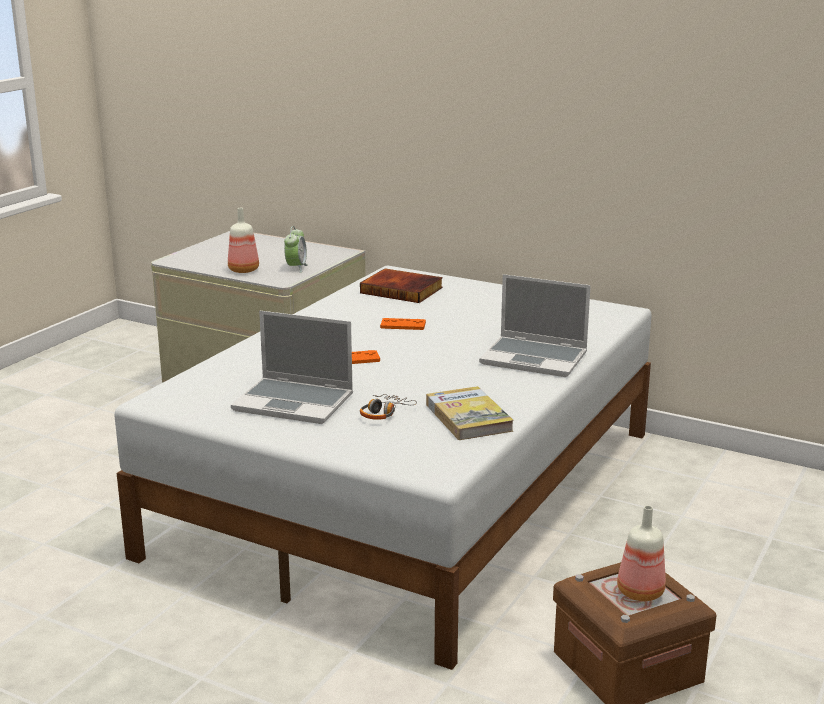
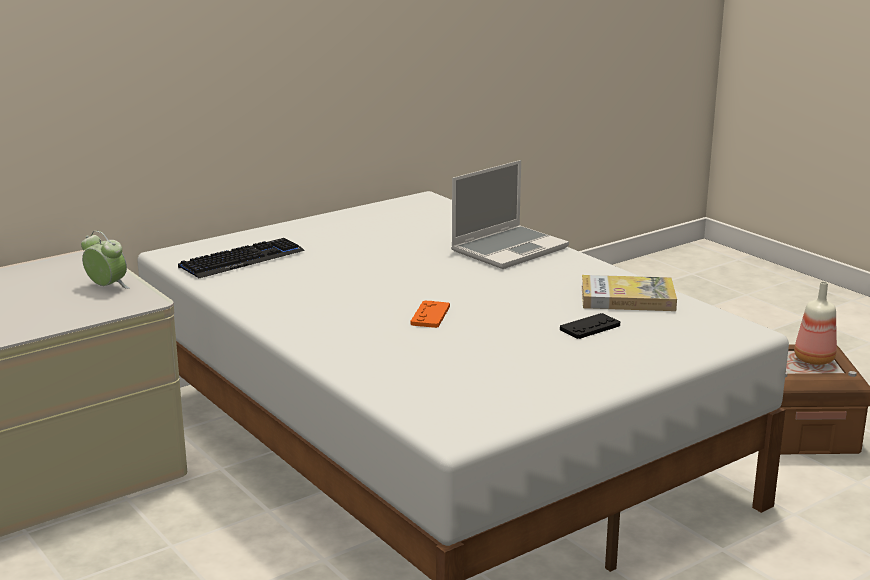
camera: 65 degrees left, 0 degrees up
bottle [228,208,259,273] -> none
laptop [231,311,353,424] -> none
book [360,268,443,303] -> keyboard [178,238,305,279]
headphones [360,394,417,420] -> black game controller [560,313,620,339]
orange game controller [380,318,426,330] -> none

